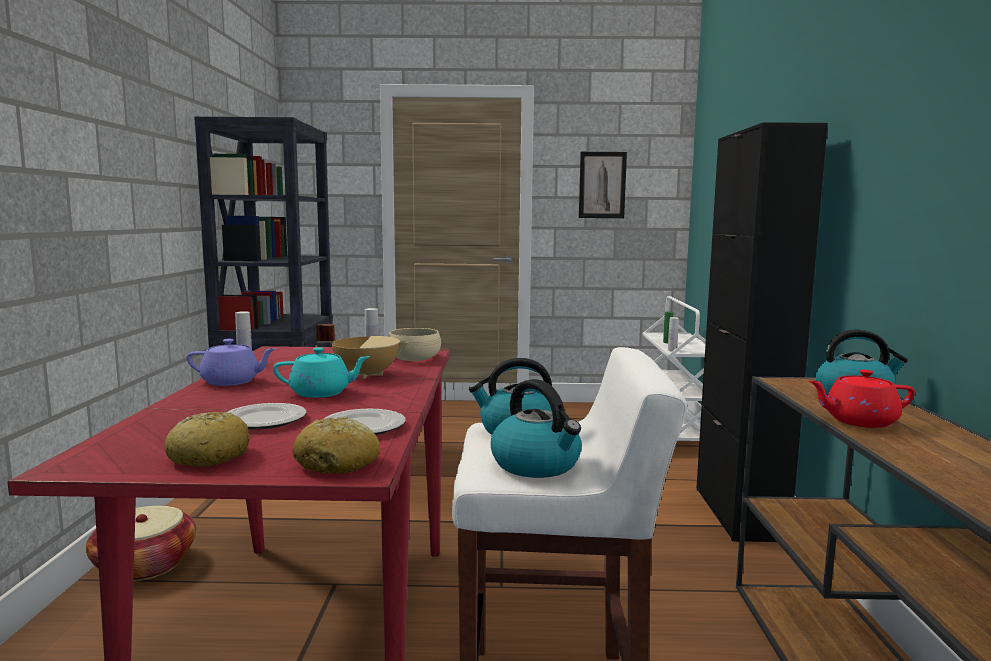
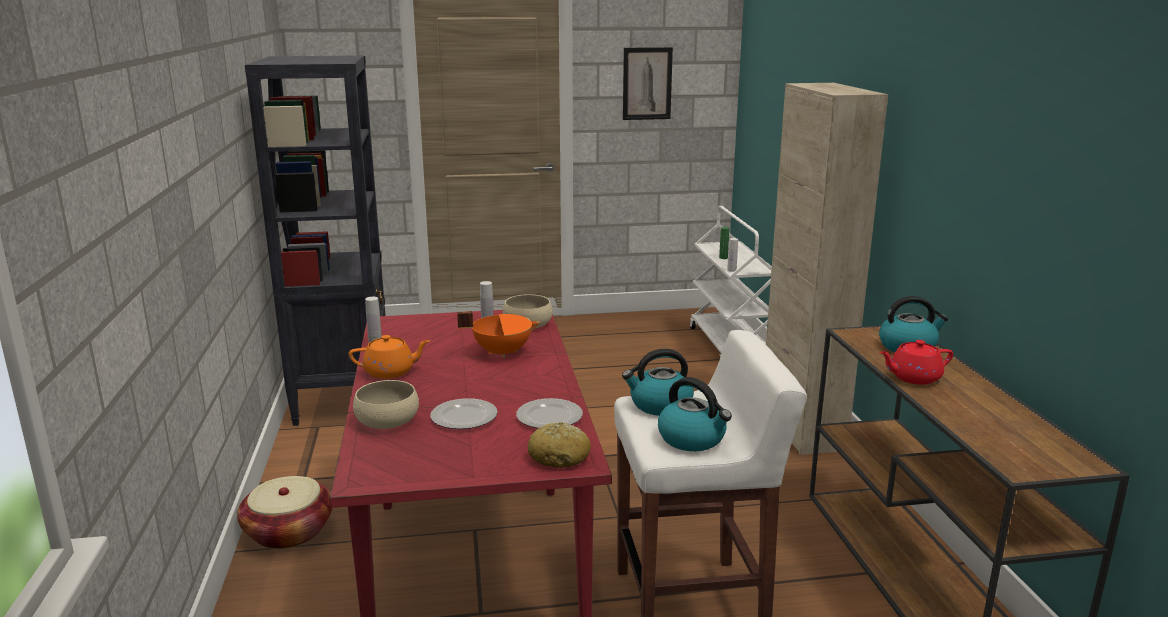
camera: 10 degrees left, 10 degrees up
bread [165,412,250,467] -> none
purple teapot [187,339,277,386] -> orange teapot [349,335,430,379]
turquoise teapot [273,347,370,398] -> none
beige cooking pot [316,324,409,379] -> orange cooking pot [457,311,540,358]
black cabinet [696,122,828,542] -> beige cabinet [766,83,888,455]
none -> beige bowl [353,380,419,429]

